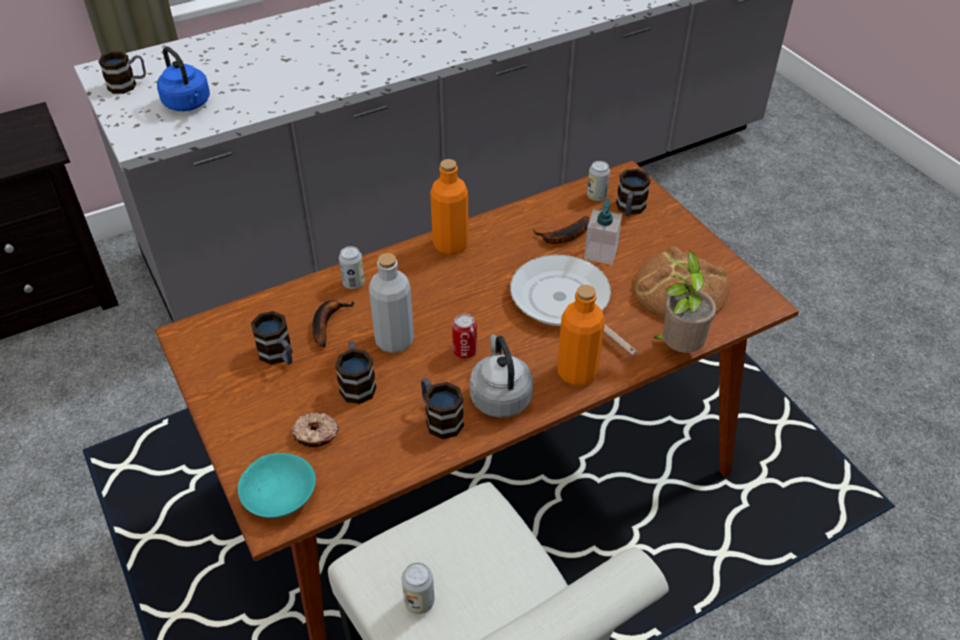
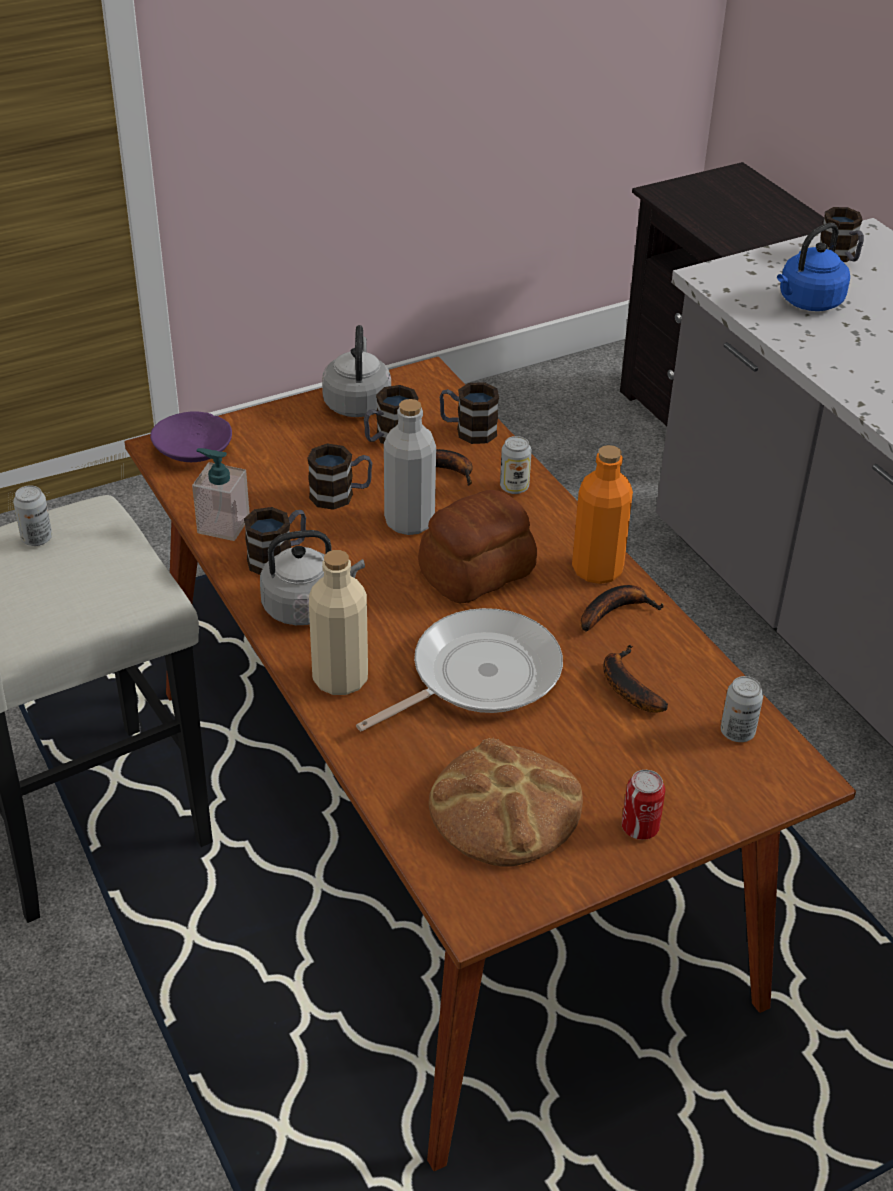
camera: 90 degrees right, 5 degrees down
turquoise bowl [238,453,316,518] -> purple bowl [150,411,232,462]
donut [292,412,339,448] -> none
can [452,313,477,359] -> can moved to [622,770,665,840]
orange bottle [557,285,605,386] -> beige bottle [309,550,368,695]
soap dispenser [584,199,622,265] -> soap dispenser moved to [192,448,250,541]
mug [616,169,651,216] -> mug moved to [440,382,499,444]
potted plant [652,250,716,353] -> none
none -> grey kettle [322,325,391,417]
none -> bread [418,490,537,604]
none -> banana [580,585,664,632]

